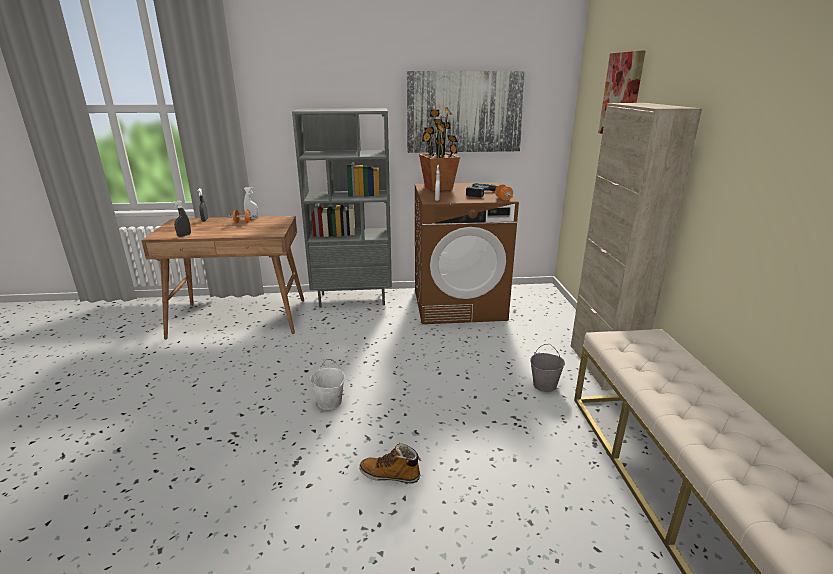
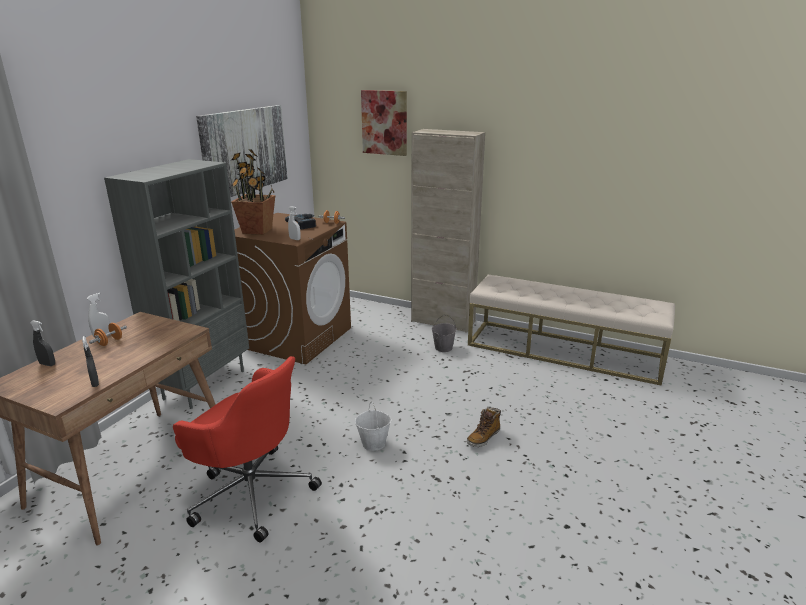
camera: 60 degrees left, 0 degrees up
none -> red office chair [173,356,322,542]

